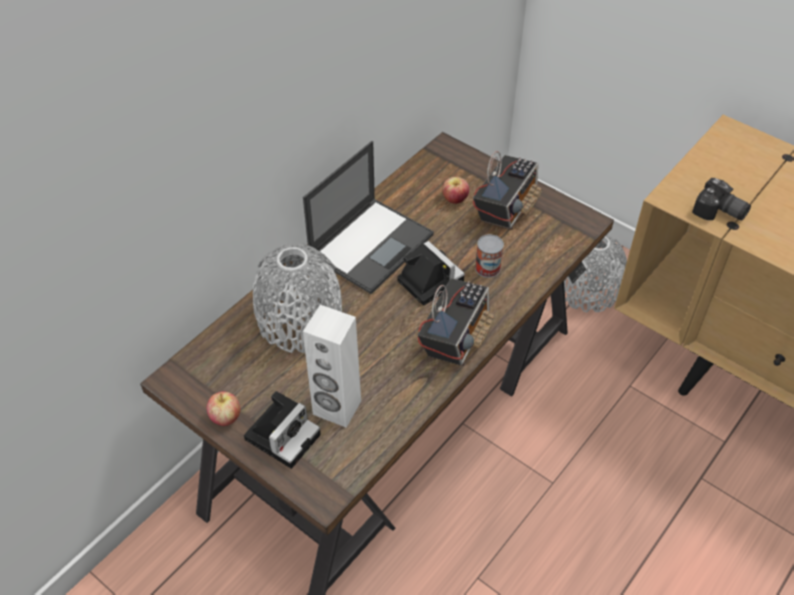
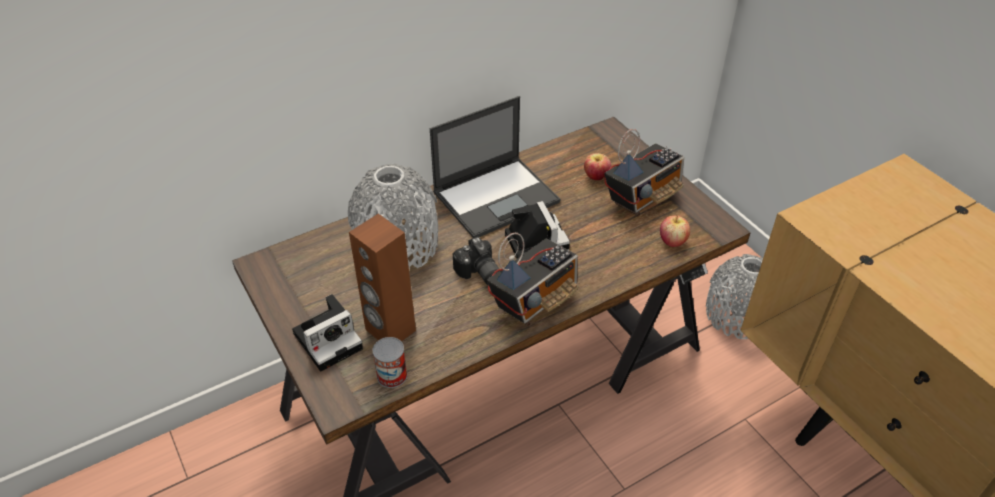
camera: 20 degrees right, 5 degrees down
apple [206,391,240,426] -> apple moved to [660,215,690,247]
white speaker [303,305,361,428] -> brown speaker [349,214,416,342]
can [475,234,504,278] -> can moved to [372,337,407,388]
camera [692,178,751,220] -> camera moved to [453,236,499,285]

